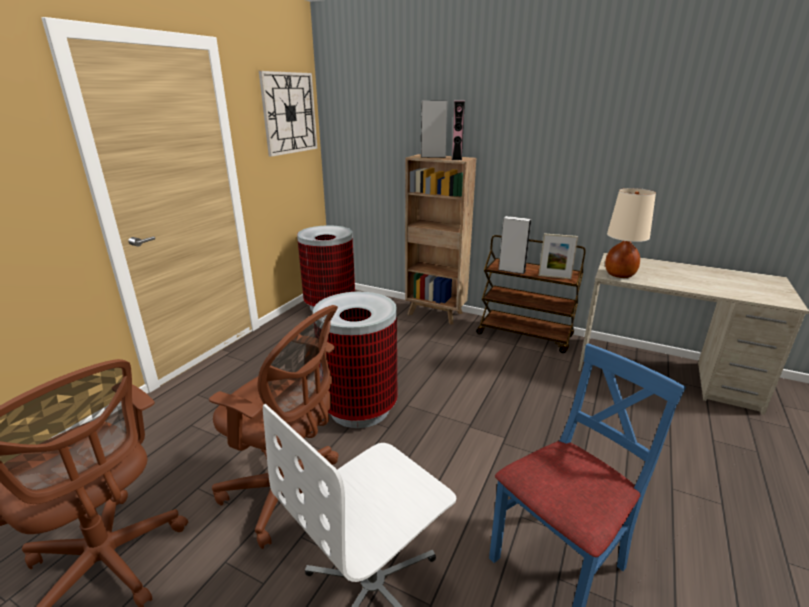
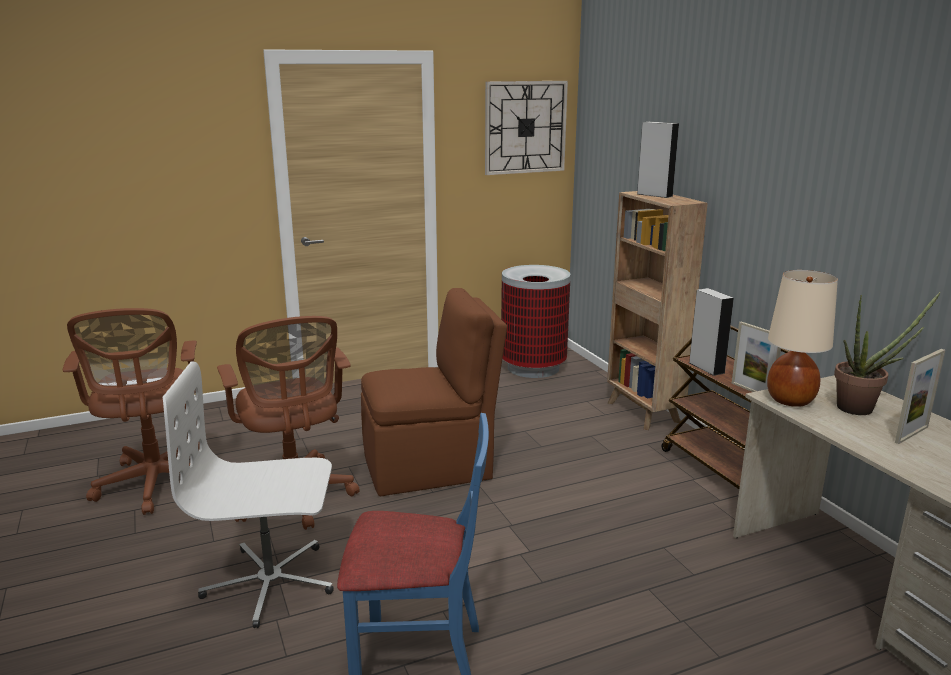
camera: 40 degrees right, 5 degrees down
trash can [313,292,397,428] -> brown chair [361,288,507,496]
pink speaker [452,101,465,160] -> none
none -> potted plant [834,292,941,415]
none -> picture frame [895,349,945,444]

